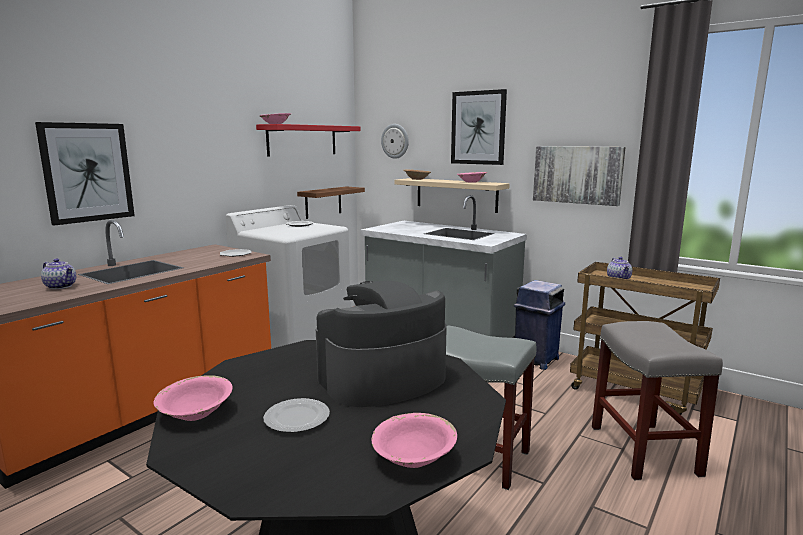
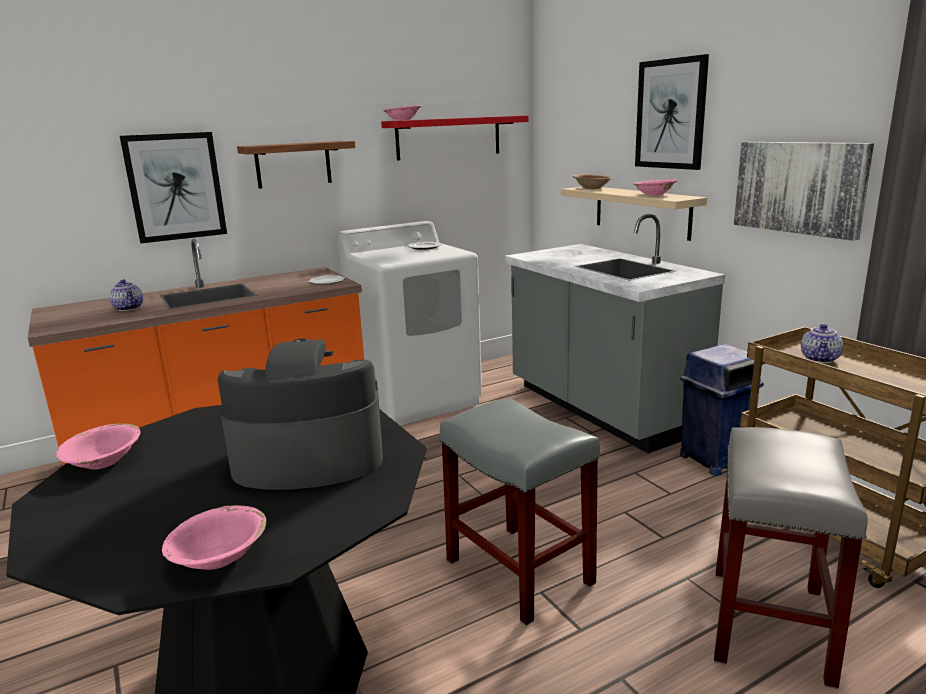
camera: 25 degrees right, 5 degrees up
plate [263,398,330,433] -> none
shelf [297,186,365,219] -> shelf moved to [237,141,355,189]
wall clock [381,124,409,159] -> none

